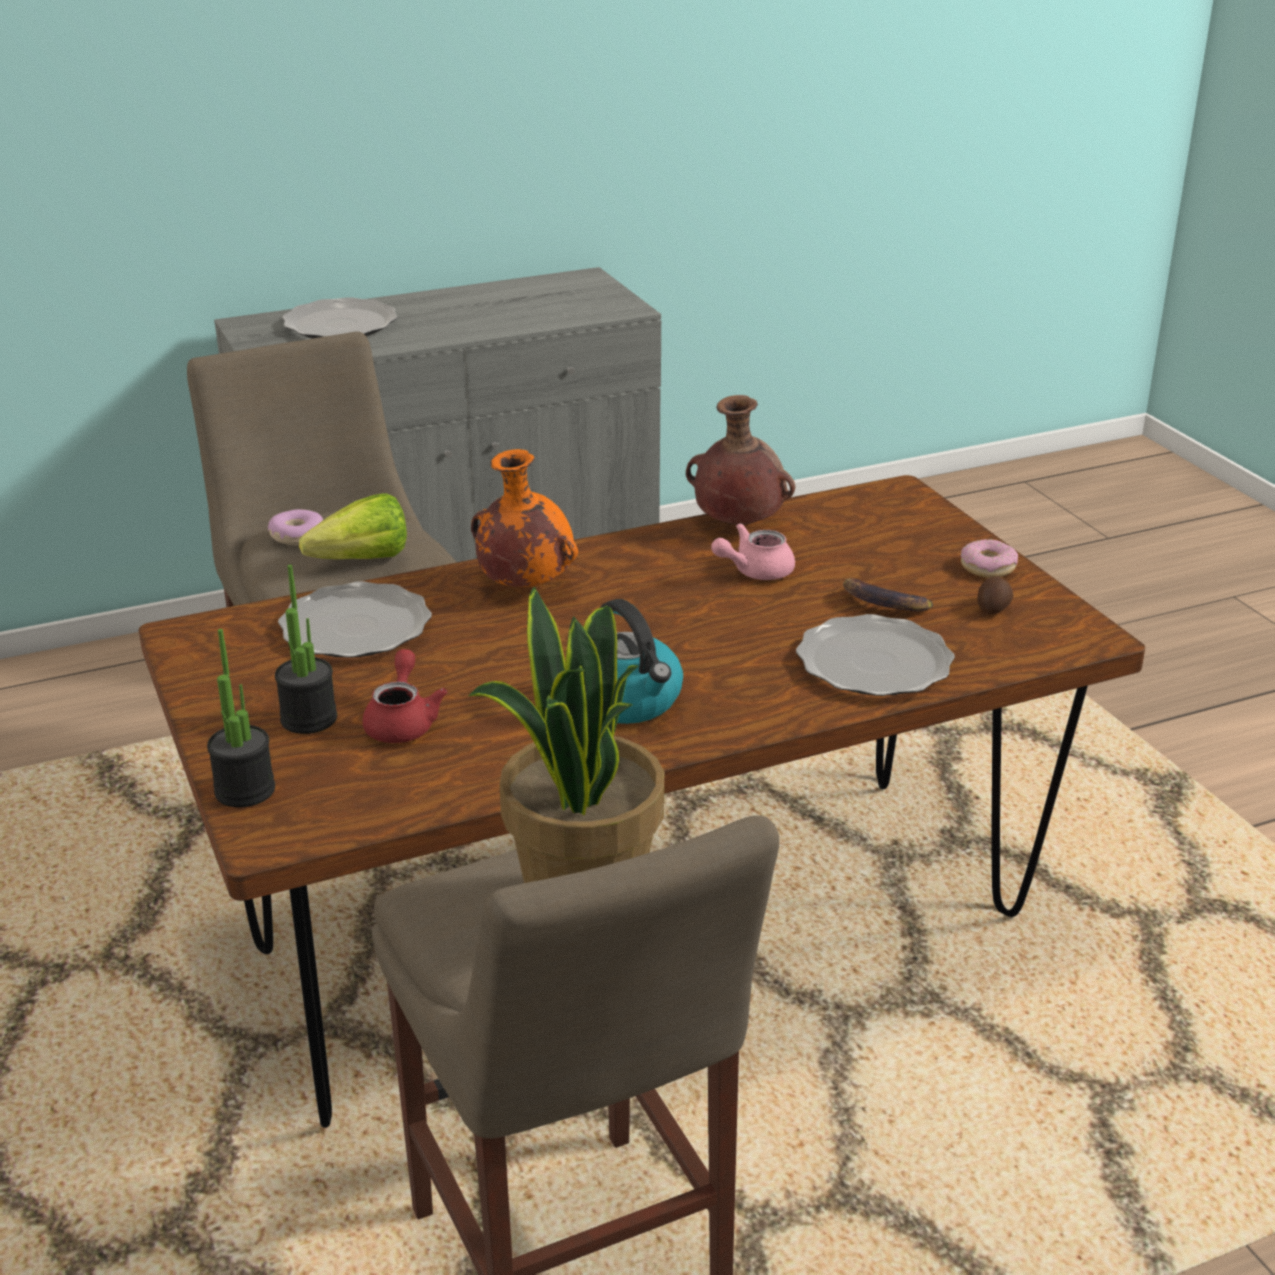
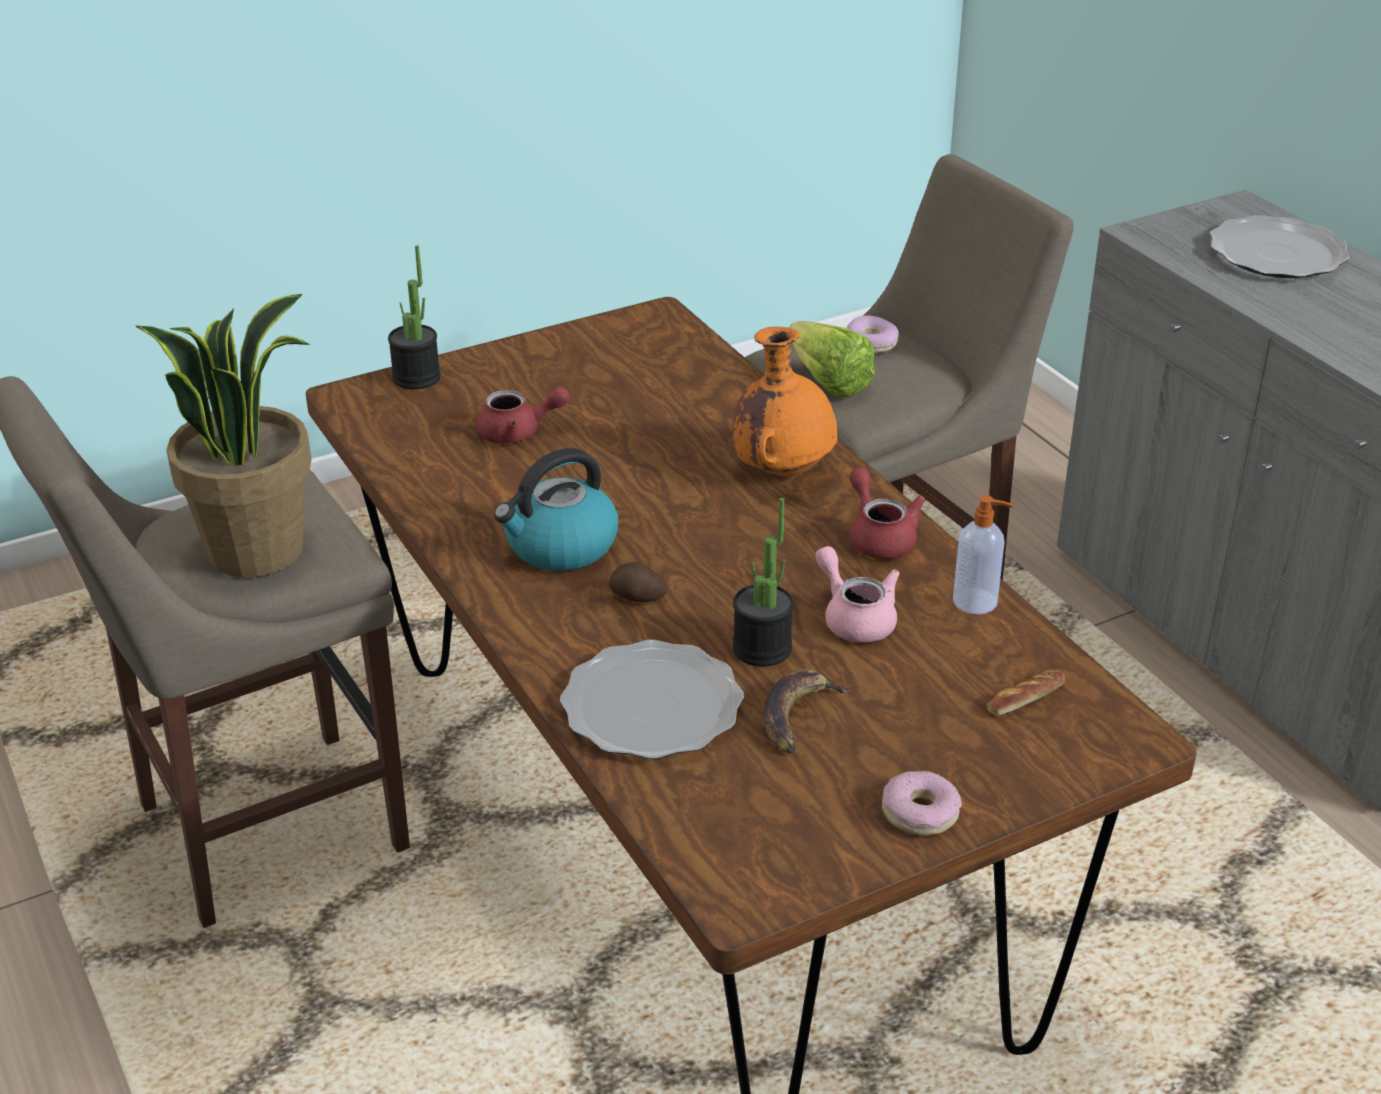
camera: 85 degrees right, 5 degrees up
potted plant [275,565,337,734] -> potted plant moved to [733,498,794,667]
plate [278,581,432,658] -> none
brown vase [686,395,796,525] -> soap dispenser [953,495,1013,615]
potato [977,577,1013,614] -> potato moved to [609,562,667,602]
none -> red teapot [850,467,925,559]
none -> bread [987,669,1065,716]

